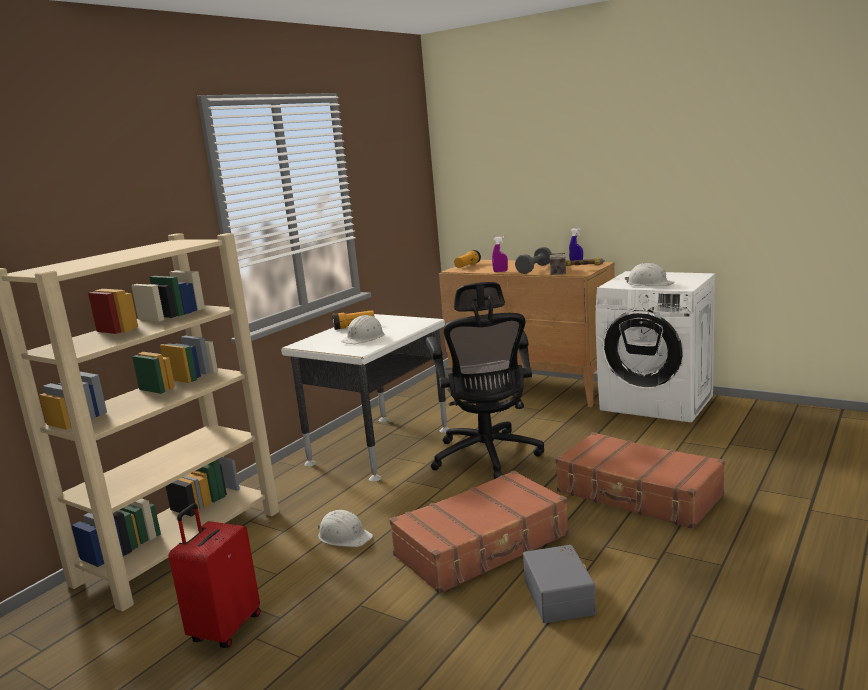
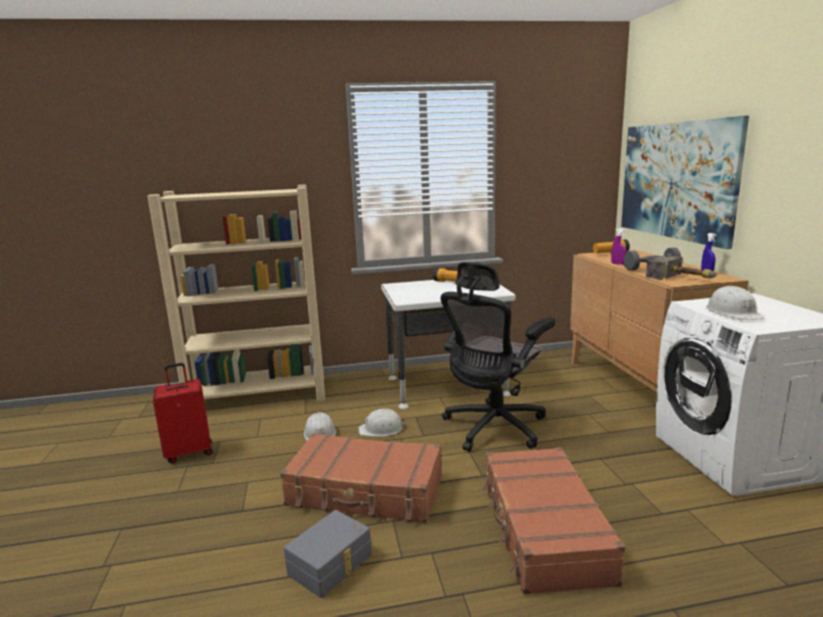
camera: 45 degrees right, 0 degrees up
white hard hat [341,315,384,344] -> white hard hat moved to [358,408,405,437]
none -> picture [621,116,749,249]

